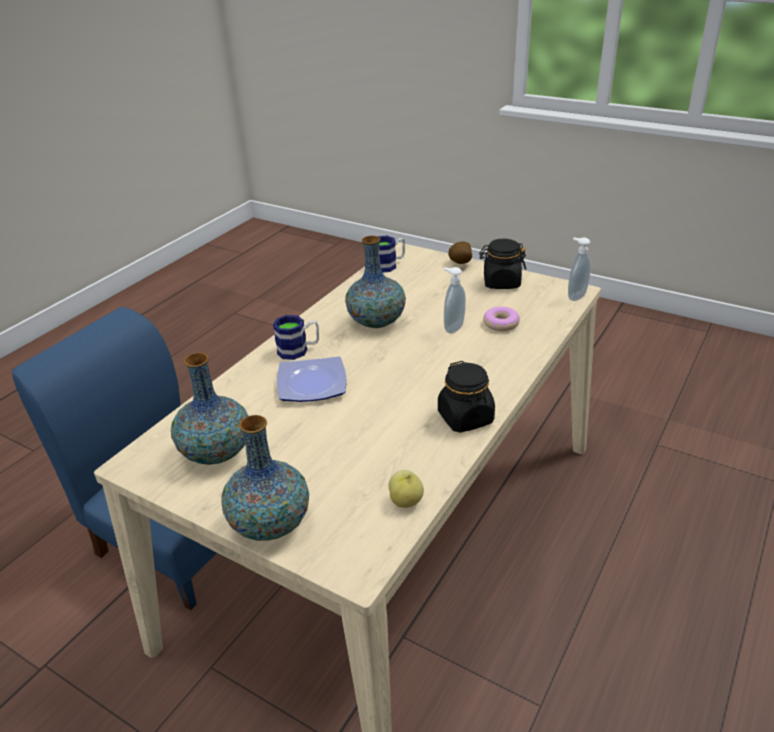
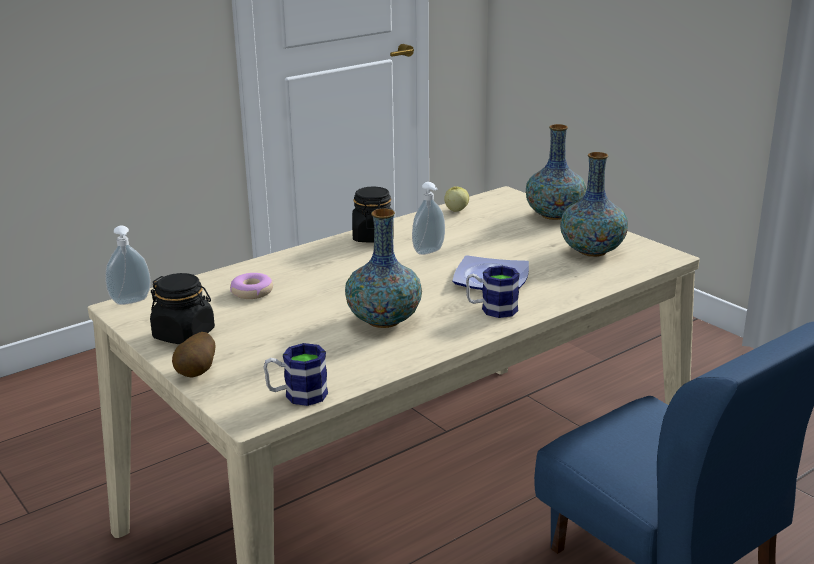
camera: 160 degrees left, 10 degrees down
soap dispenser [444,267,466,334] -> soap dispenser moved to [412,182,445,255]

